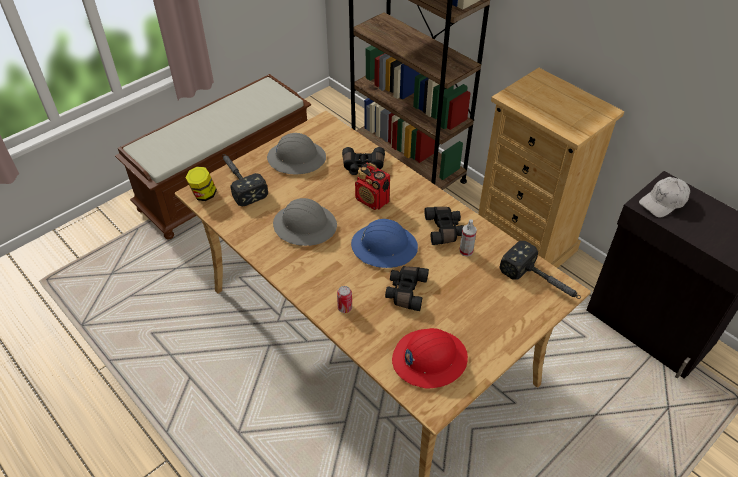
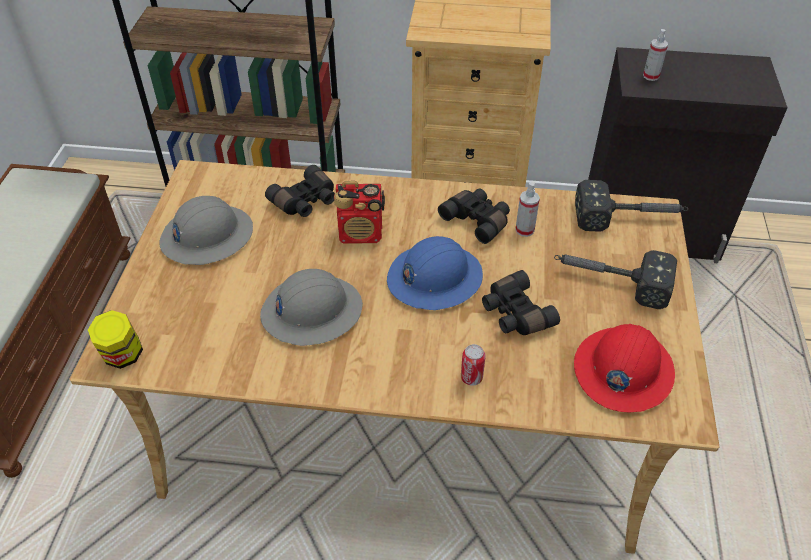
camera: 40 degrees left, 0 degrees up
hammer [222,154,268,207] -> hammer moved to [554,250,677,309]
white cap [639,177,690,218] -> spray bottle [643,29,668,81]

